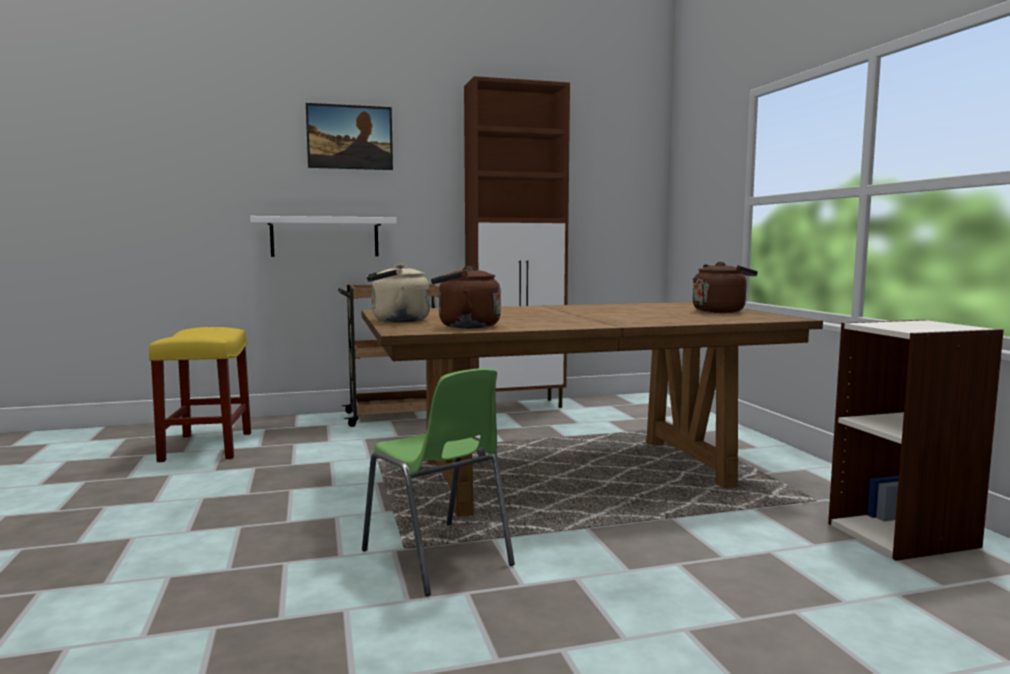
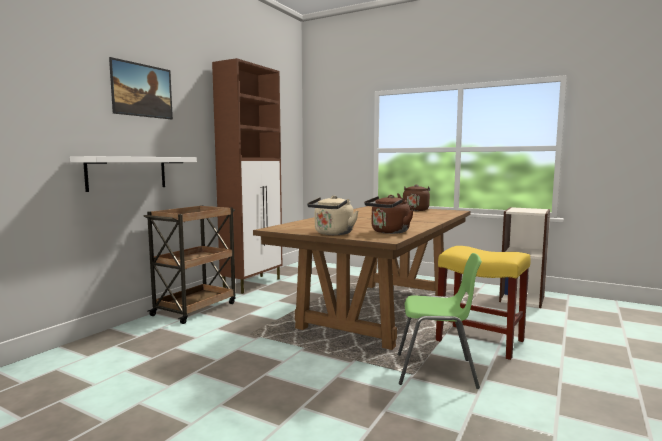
camera: 45 degrees left, 0 degrees up
yellow stool [149,327,251,462] -> yellow stool moved to [436,246,531,360]

